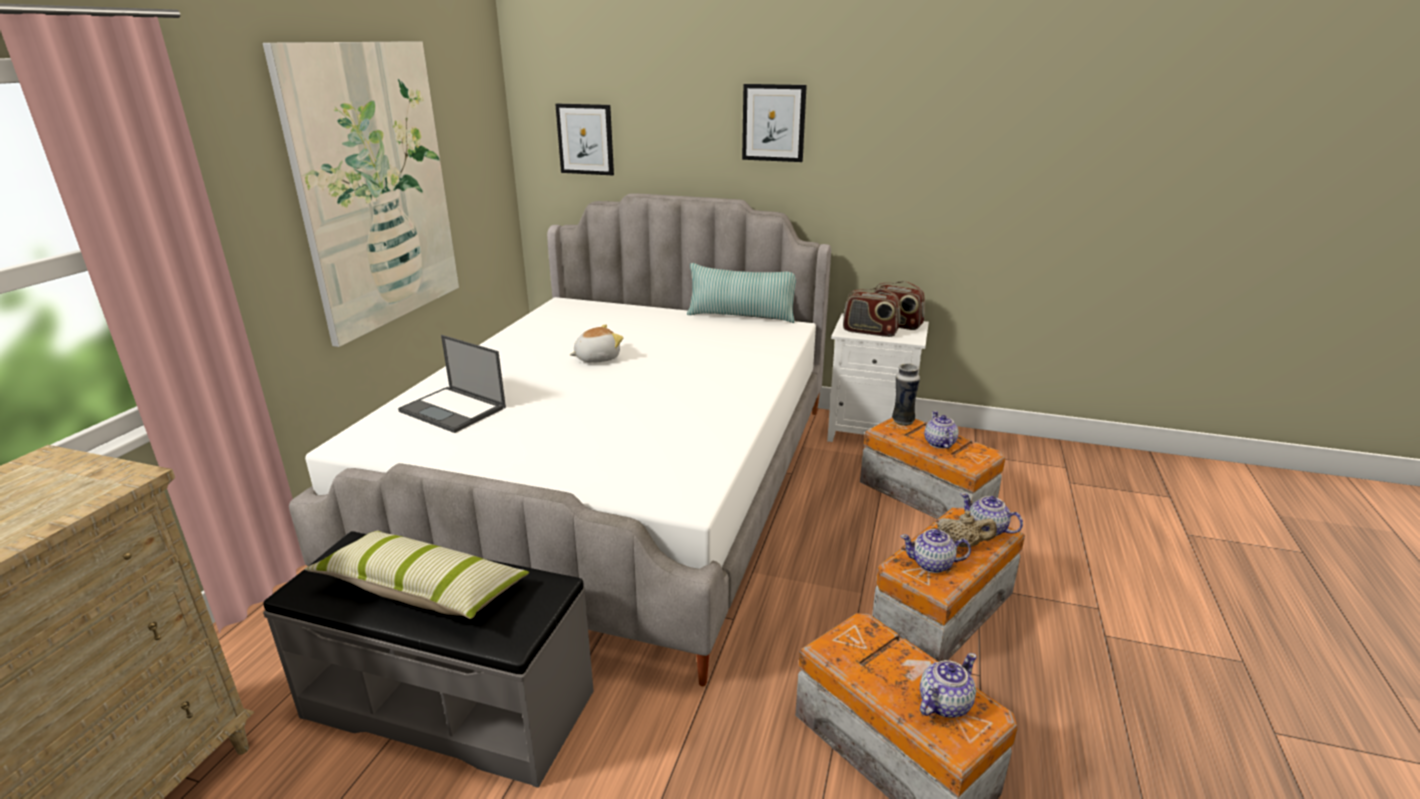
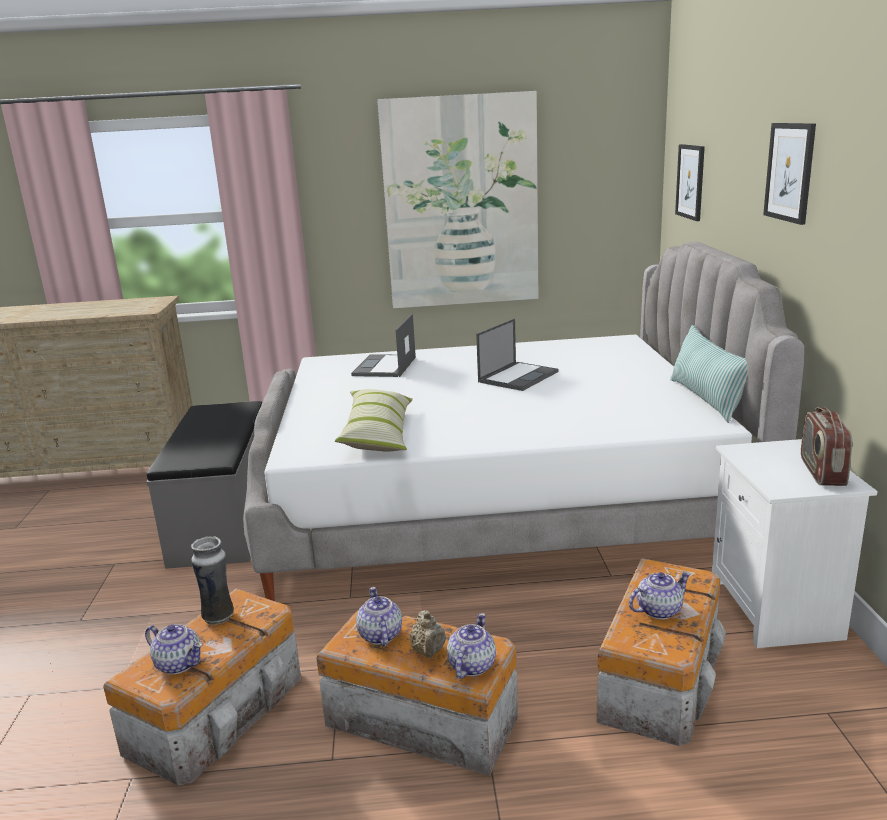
camera: 70 degrees right, 5 degrees down
pillow [304,531,529,619] -> pillow moved to [335,389,413,452]
plush toy [570,324,623,363] -> laptop [476,318,558,391]
radio [843,287,900,337] -> none
vase [892,363,920,426] -> vase moved to [191,536,234,625]

